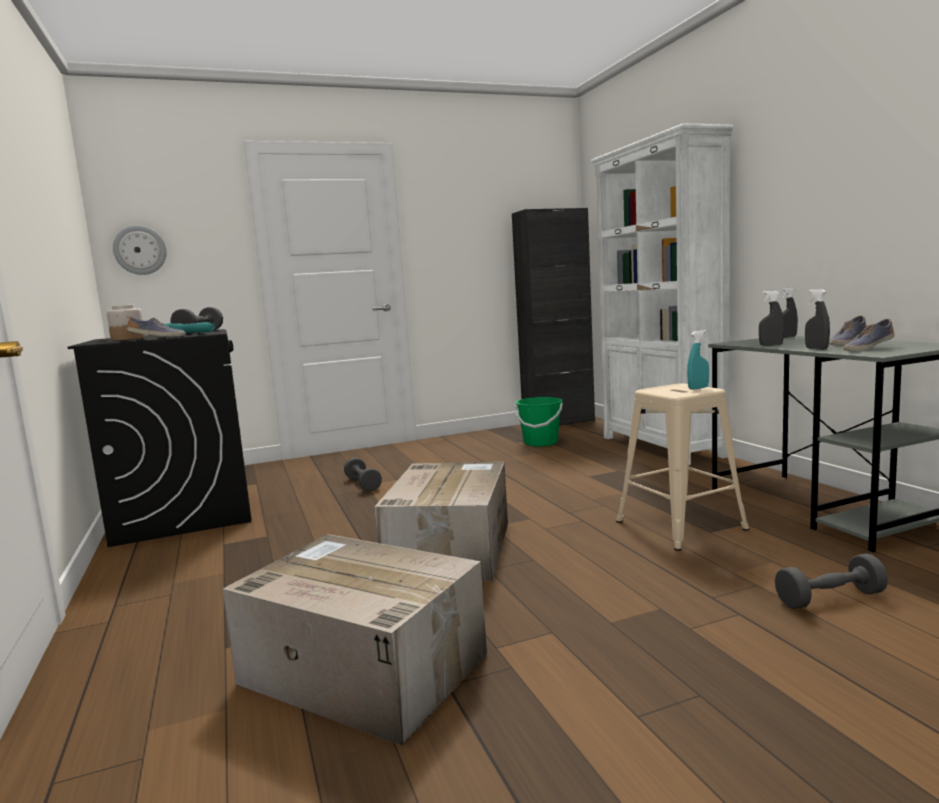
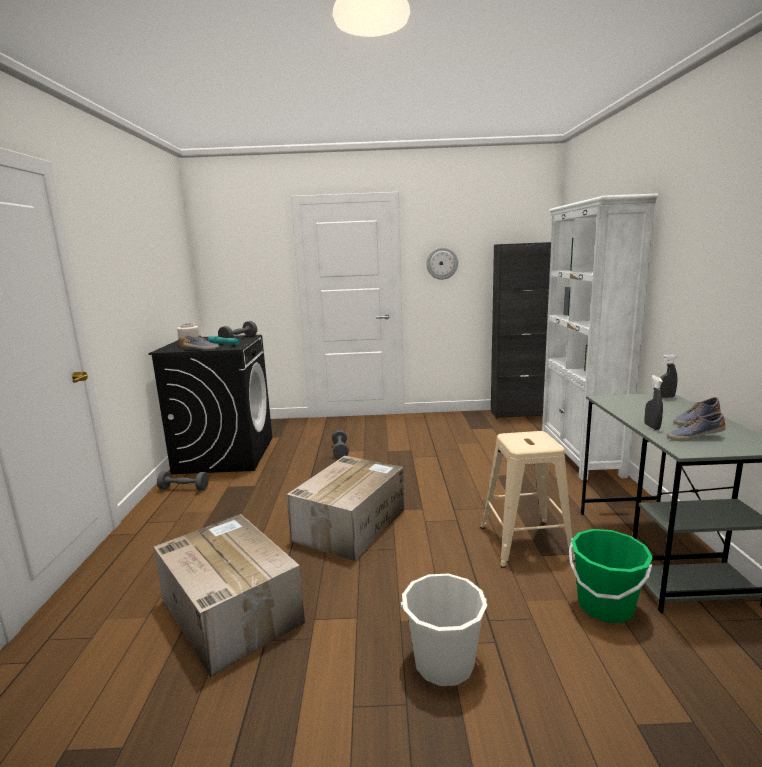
camera: 20 degrees right, 5 degrees up
wall clock [113,226,167,275] -> wall clock moved to [426,247,458,280]
green bucket [514,397,563,447] -> green bucket moved to [569,529,653,623]
turquoise spray bottle [687,330,709,390] -> none
grey spray bottle [759,290,784,346] -> none
grey dumbbell [775,553,888,609] -> grey dumbbell moved to [157,471,209,491]
none -> white bucket [401,573,487,686]

